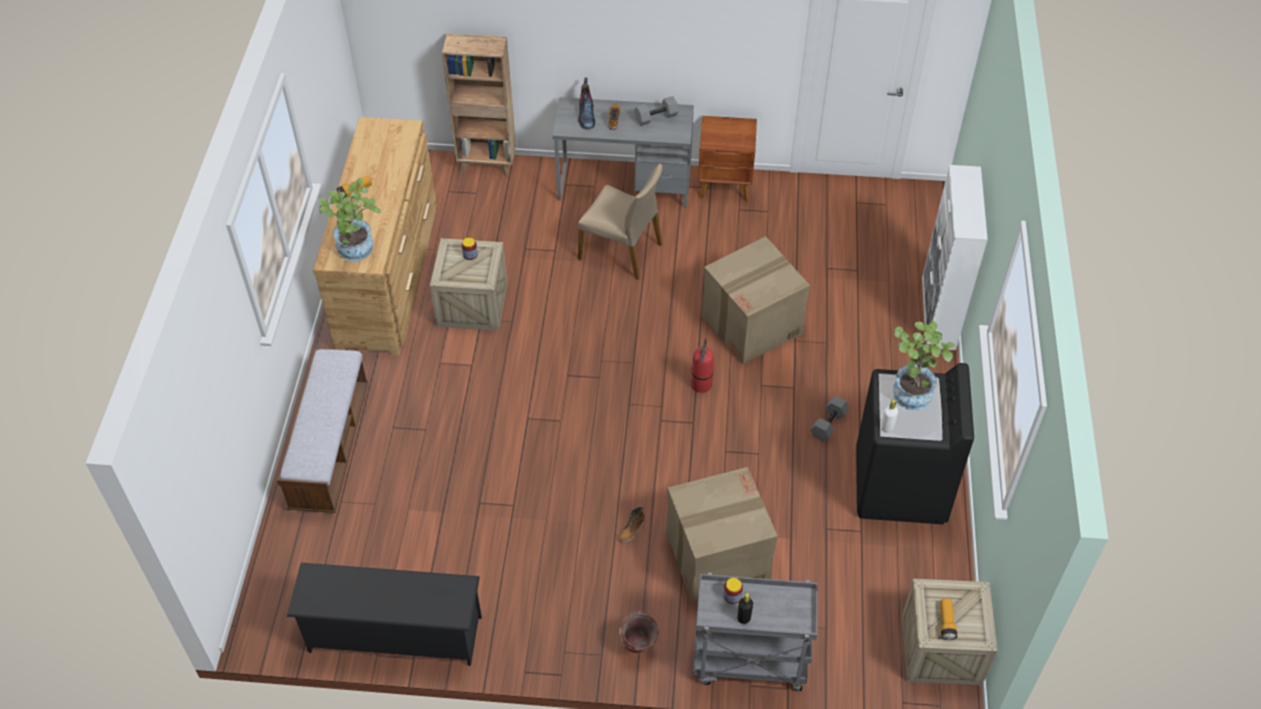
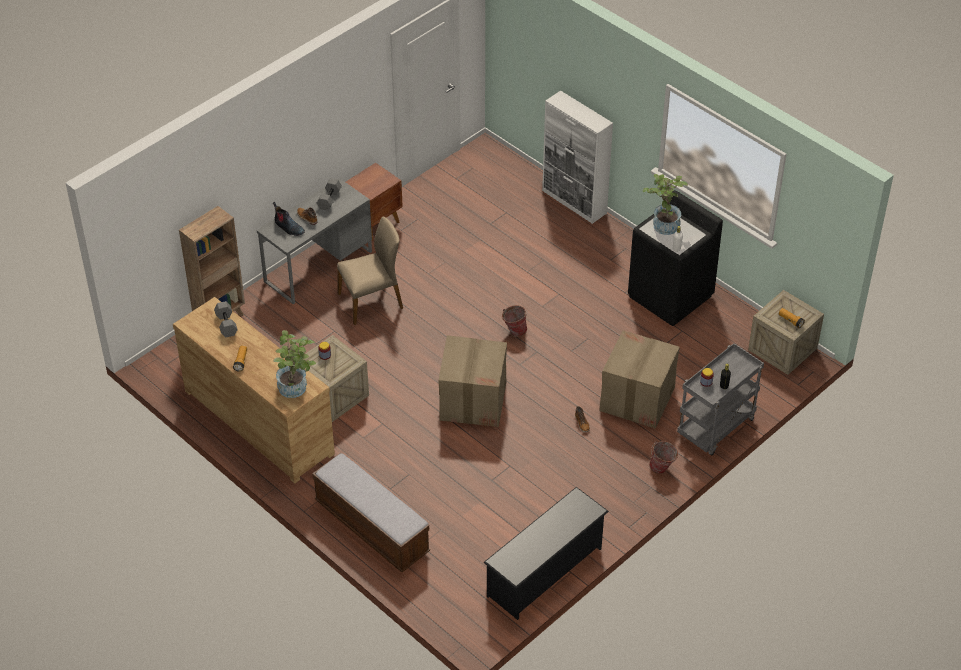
camera: 50 degrees left, 5 degrees down
fire extinguisher [691,339,714,393] -> bucket [502,305,527,337]
cardboard box [701,236,810,364] -> cardboard box moved to [438,335,507,427]
grey dumbbell [810,396,849,442] -> grey dumbbell moved to [214,301,238,337]

